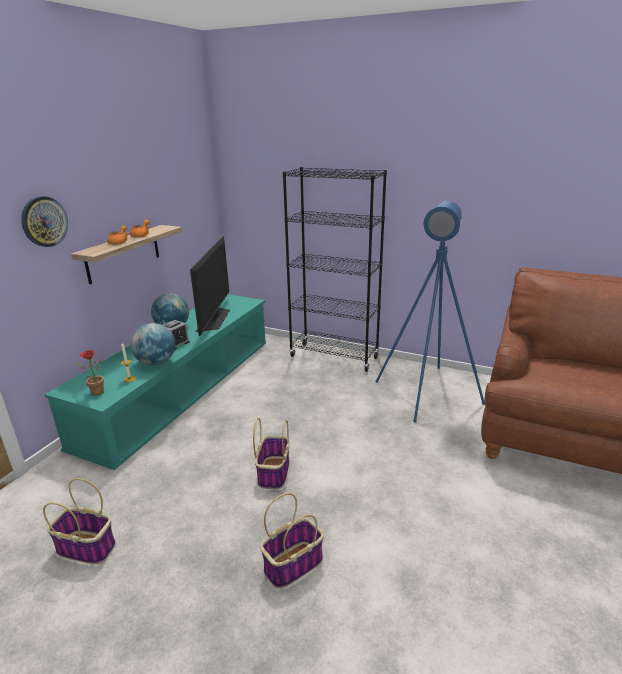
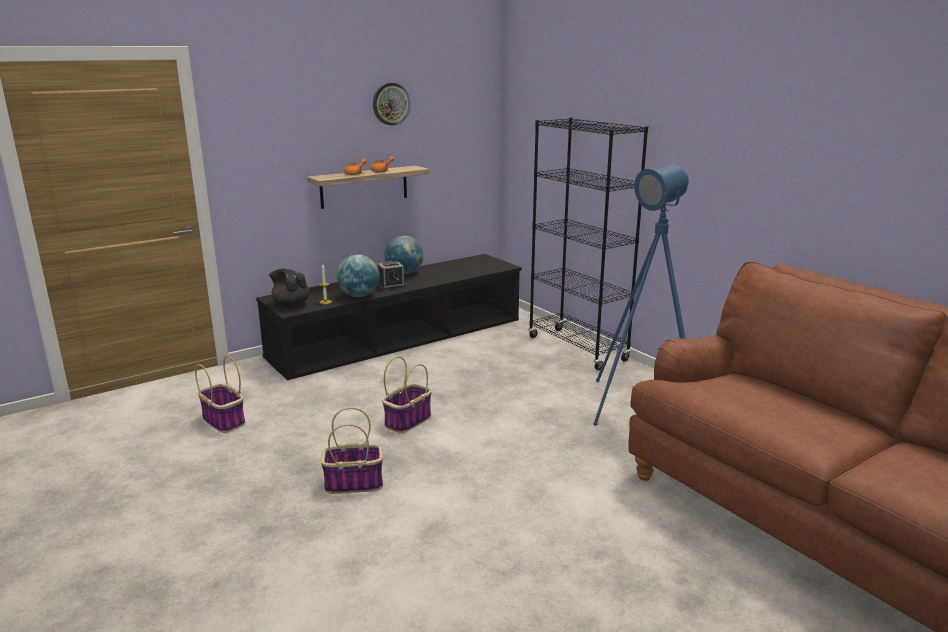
camera: 30 degrees right, 5 degrees down
wall clock [21,196,68,247] -> wall clock moved to [373,83,410,126]
turquoise tv stand [45,294,266,470] -> black tv stand [256,254,522,380]
potted plant [76,350,104,395] -> black teapot [269,269,310,307]
television [190,236,230,336] -> none

